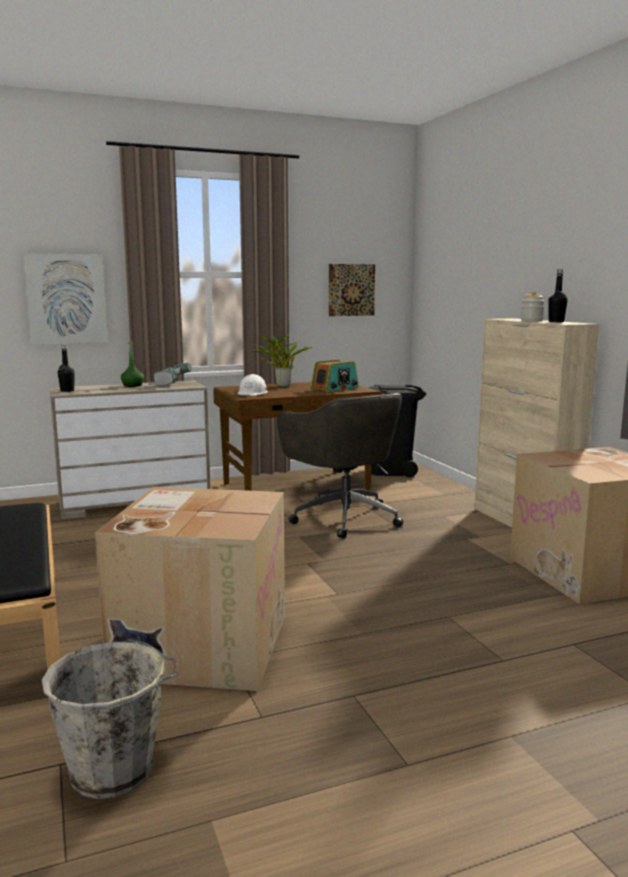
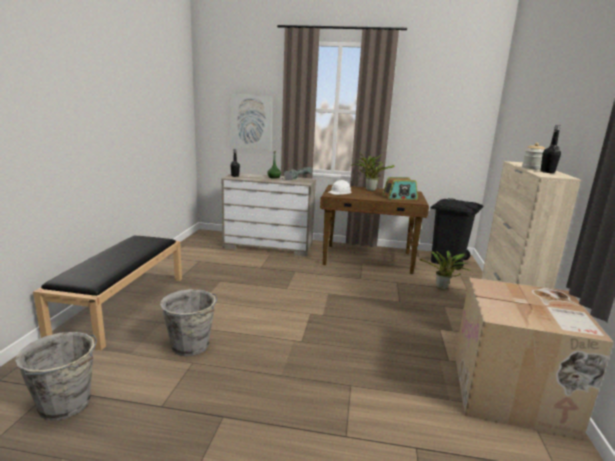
camera: 30 degrees right, 5 degrees up
cardboard box [95,487,285,691] -> grey bucket [160,289,218,356]
grey office chair [277,393,403,539] -> none
picture [329,264,375,316] -> none
none -> potted plant [420,251,473,289]

